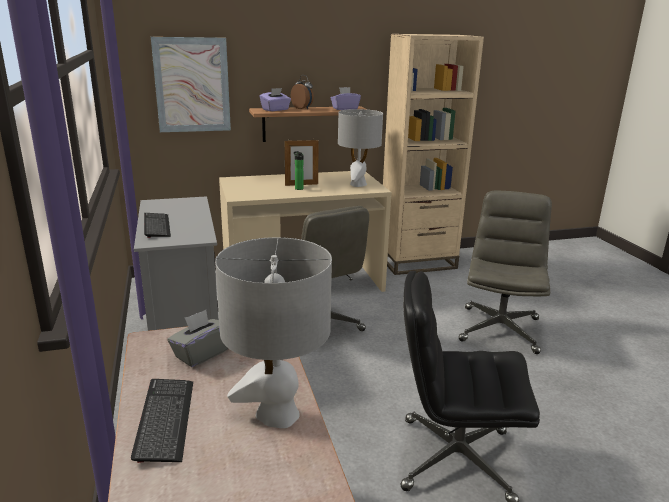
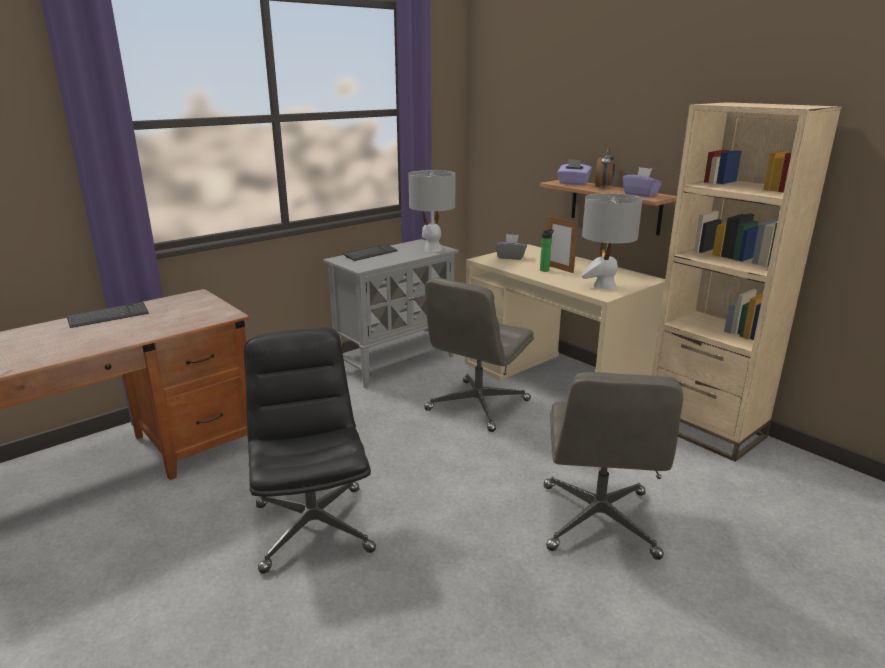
camera: 65 degrees right, 0 degrees up
picture [151,37,231,132] -> none
grey tissue box [168,310,228,367] -> grey tissue box moved to [495,234,527,260]
grey table lamp [215,237,332,428] -> grey table lamp moved to [409,170,456,252]
grey office chair [459,190,552,354] -> grey office chair turned 105 degrees clockwise [544,372,683,560]

